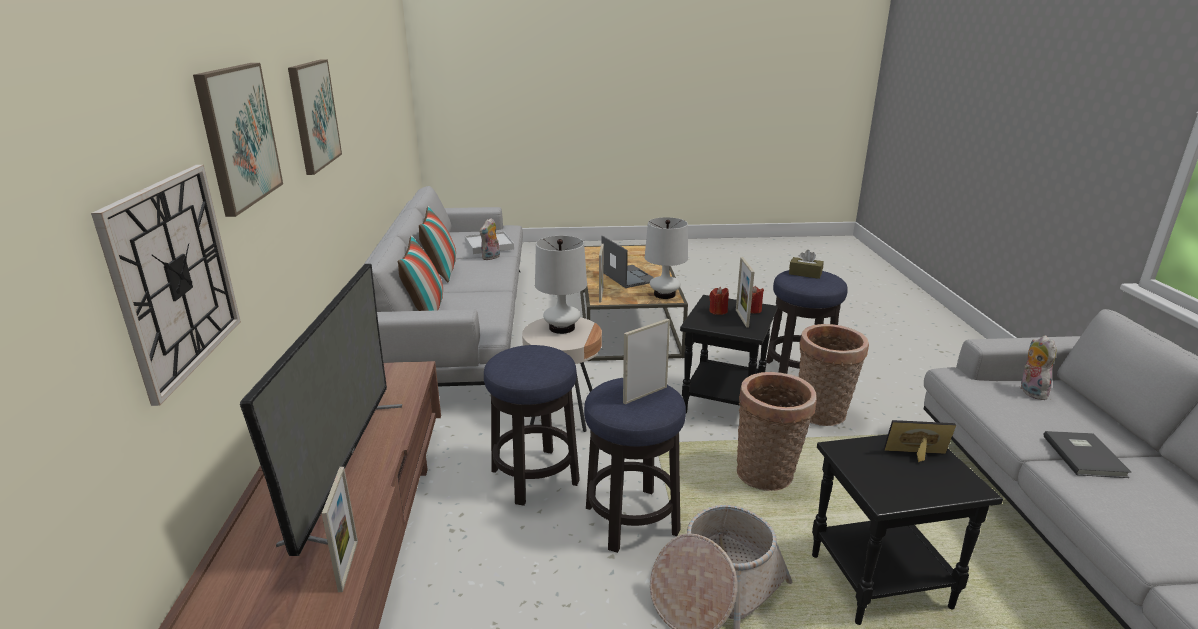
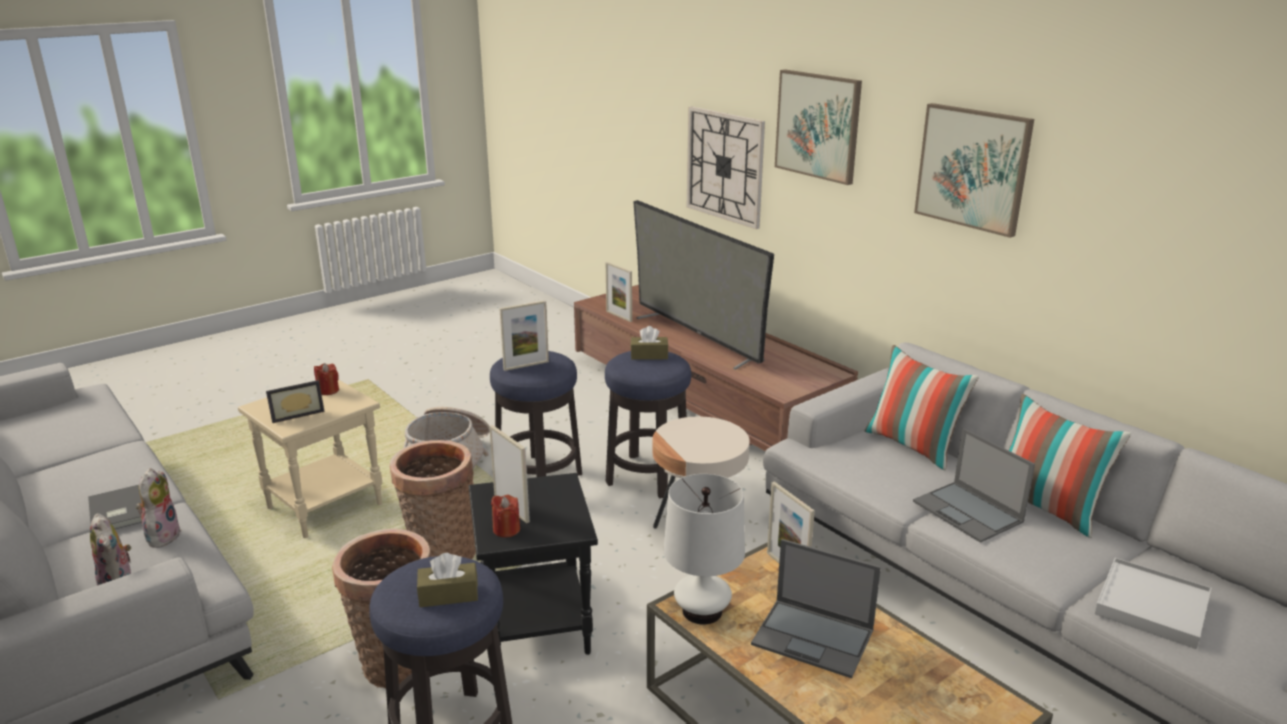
camera: 145 degrees right, 0 degrees up
plush toy [479,218,500,260] -> plush toy moved to [136,468,181,548]
white table lamp [535,236,587,334] -> none
picture frame [623,319,670,404] -> picture frame turned 45 degrees clockwise [499,300,549,371]
red candle [709,287,729,315] -> red candle moved to [314,363,339,395]
black side table [812,434,1003,625] -> beige side table [238,379,383,538]
none -> brown tissue box [631,326,668,360]
none -> laptop [913,428,1035,543]

